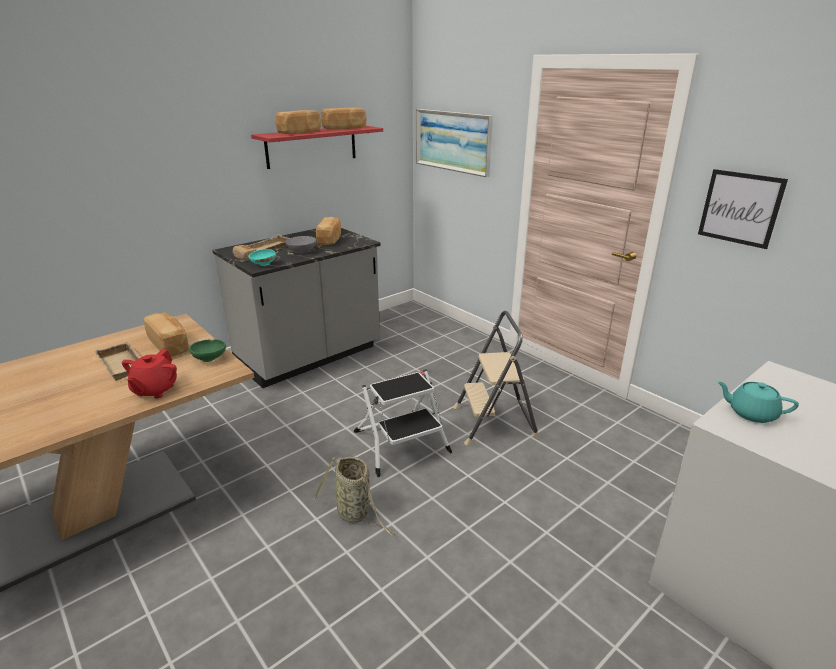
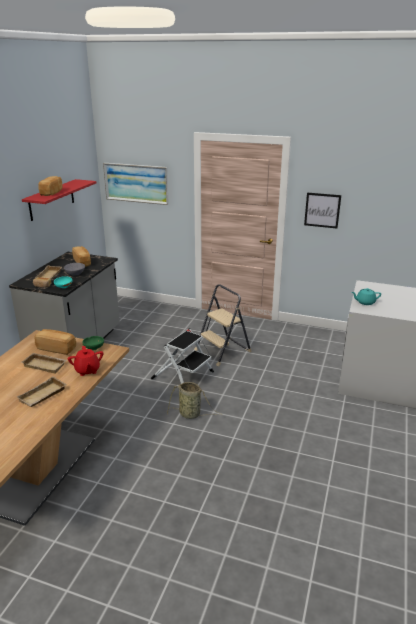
camera: 30 degrees left, 0 degrees up
bread [321,108,366,129] -> none
none -> beige tray [17,376,67,407]

